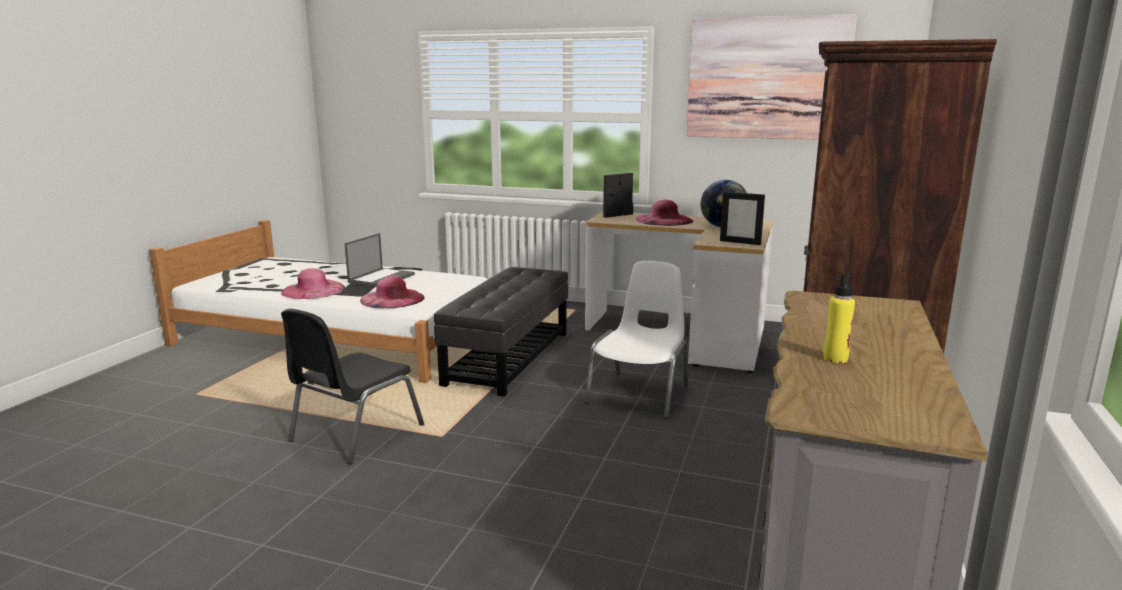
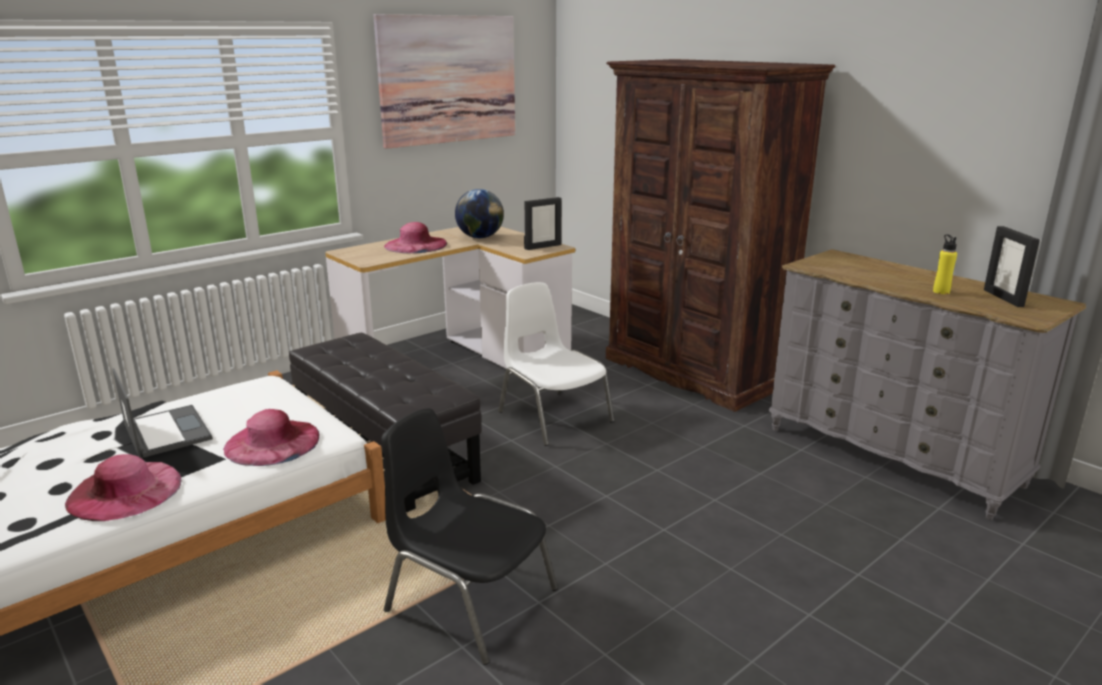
camera: 60 degrees left, 5 degrees up
black chair [281,309,424,464] -> black chair turned 150 degrees clockwise [381,408,558,665]
picture frame [603,173,633,218] -> picture frame moved to [984,226,1040,307]

